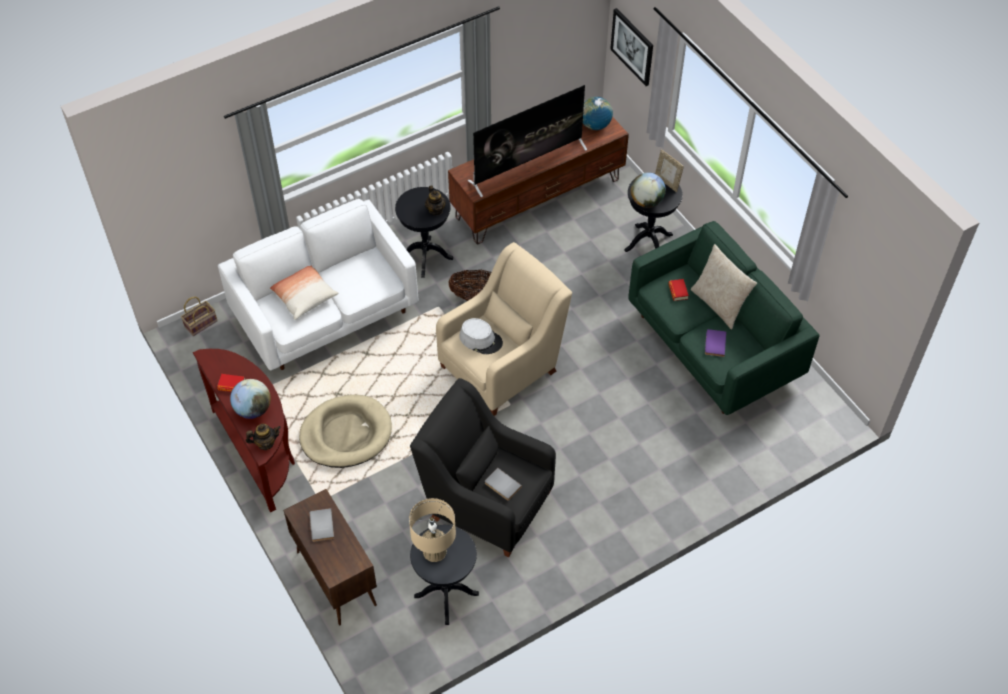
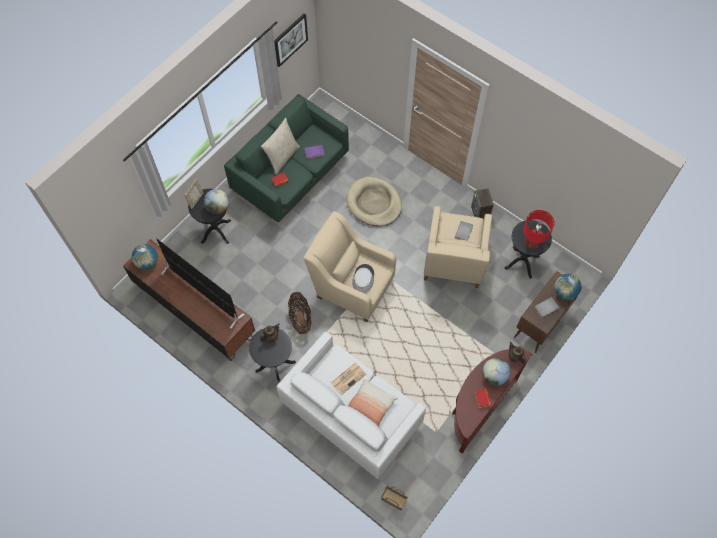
camera: 110 degrees left, 10 degrees up
beige dog bed [299,395,392,468] -> beige dog bed moved to [346,177,402,226]
beige table lamp [409,498,456,562] -> red table lamp [523,210,555,248]
black armchair [410,378,556,557] -> beige armchair [424,206,492,288]
picture [610,8,653,86] -> picture moved to [274,13,308,67]
none -> newspaper [331,363,366,395]
none -> speaker [471,188,494,220]
none -> globe [555,274,581,300]

